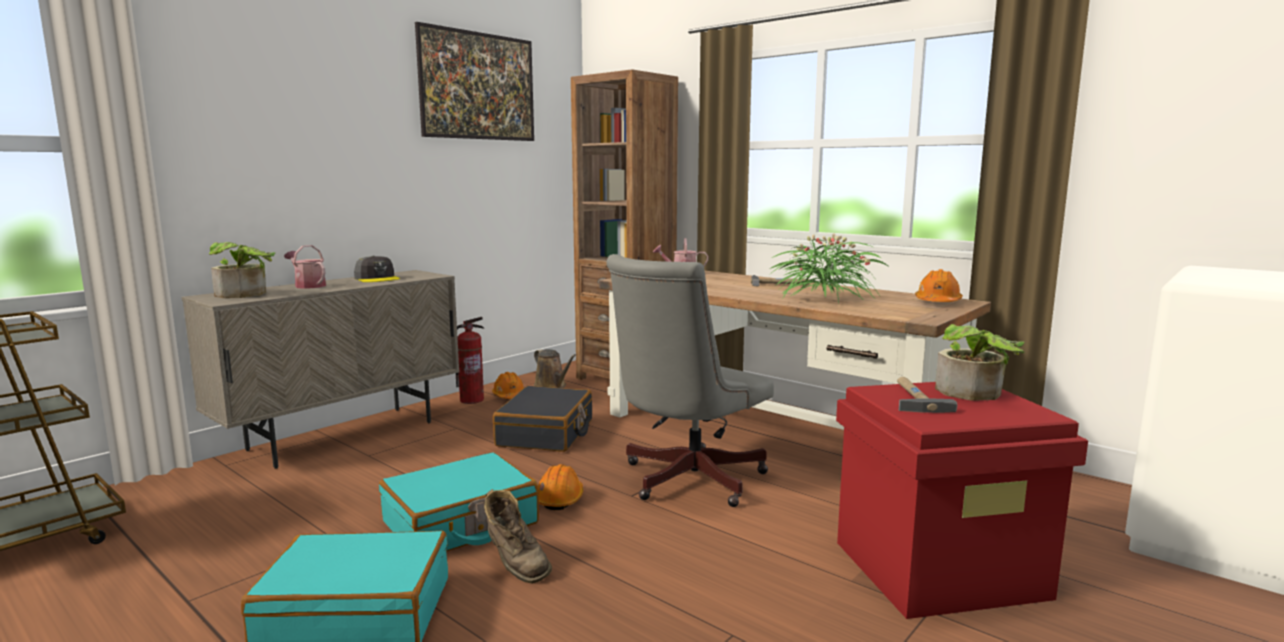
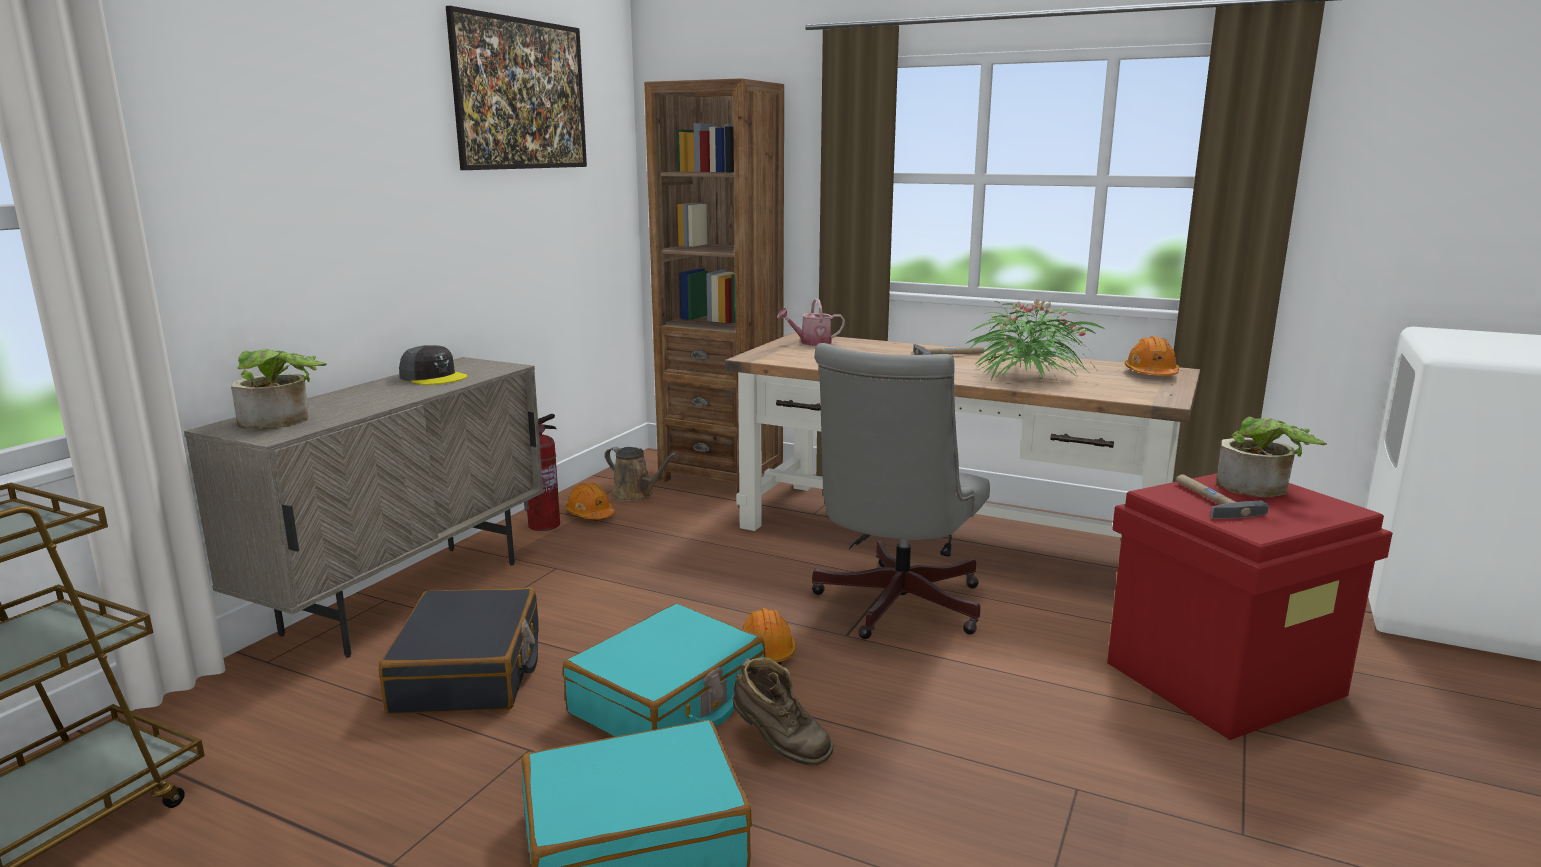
camera: 15 degrees left, 5 degrees up
watering can [284,245,326,289] -> none
black suitcase [493,386,592,452] -> black suitcase moved to [379,588,539,714]

